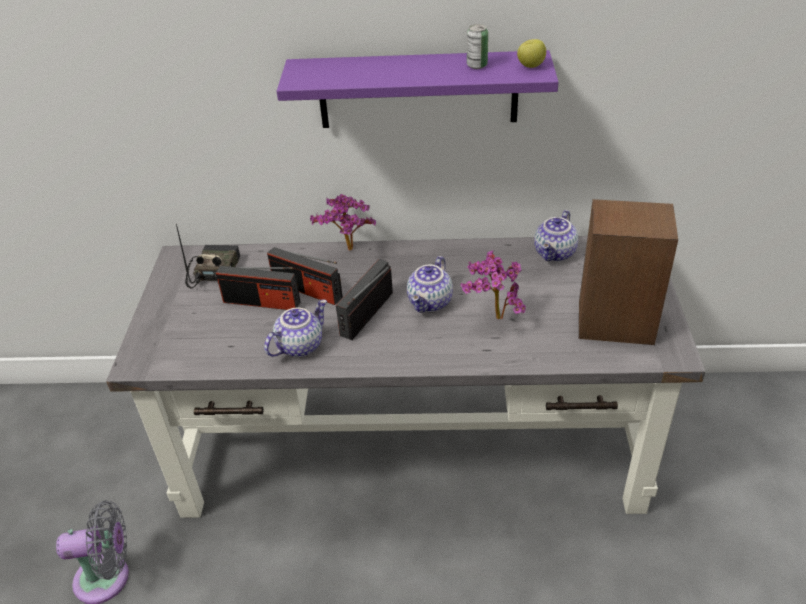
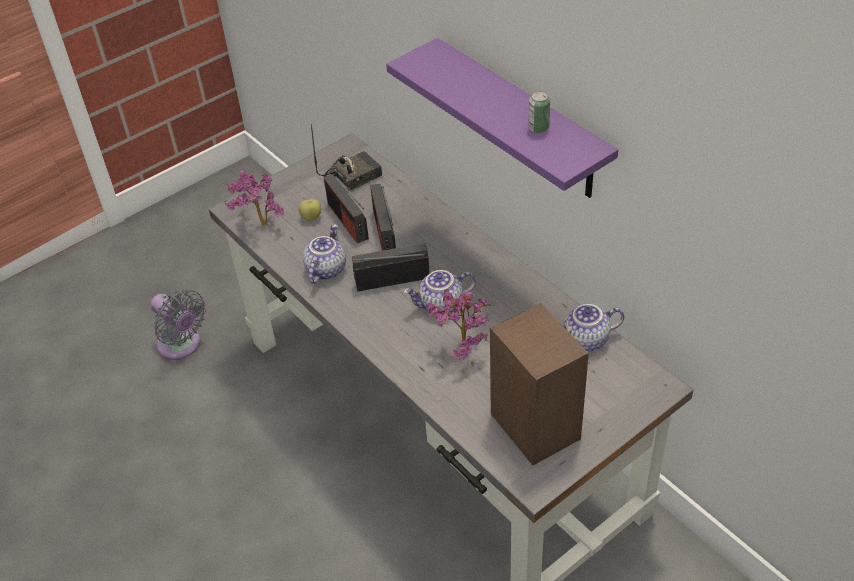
camera: 50 degrees right, 5 degrees up
teapot [264,299,327,357] -> teapot turned 75 degrees counterclockwise [303,224,346,284]
potted plant [310,194,376,251] -> potted plant moved to [225,170,284,226]
apple [517,39,546,68] -> apple moved to [299,199,321,221]

